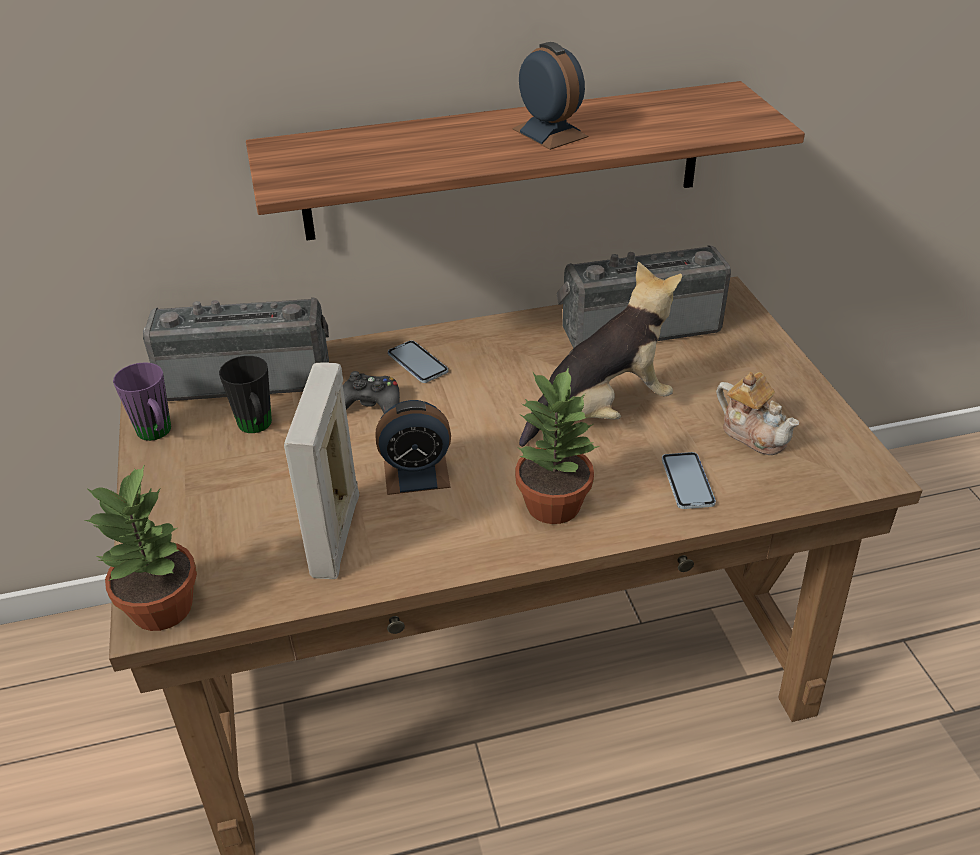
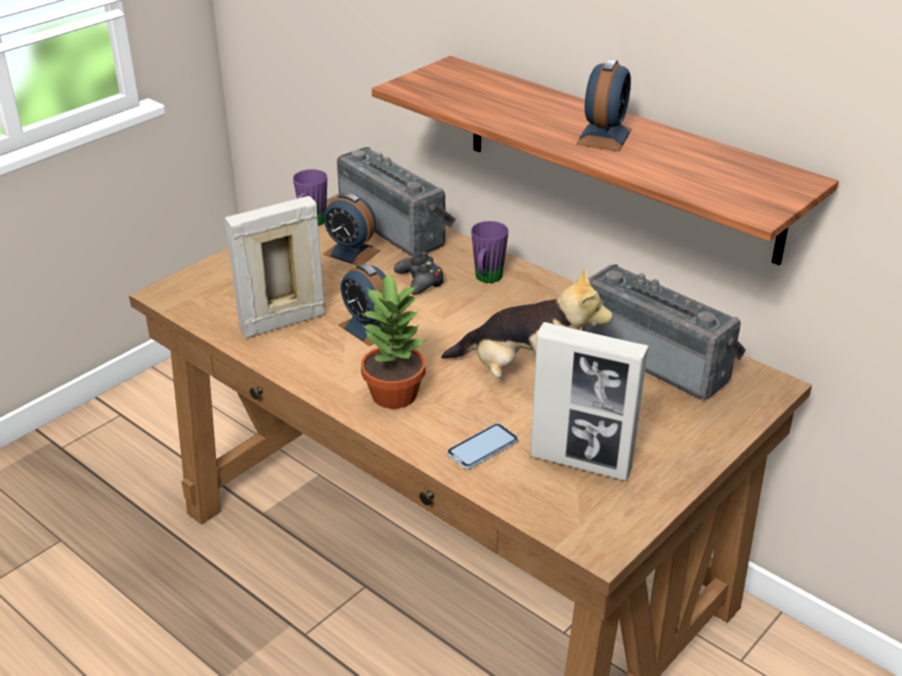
camera: 55 degrees right, 5 degrees down
potted plant [84,464,197,631] -> none
black mug [219,356,272,433] -> alarm clock [323,193,381,265]
phone [388,340,448,383] -> purple mug [471,221,509,283]
teapot [716,372,800,455] -> picture frame [530,322,649,481]

